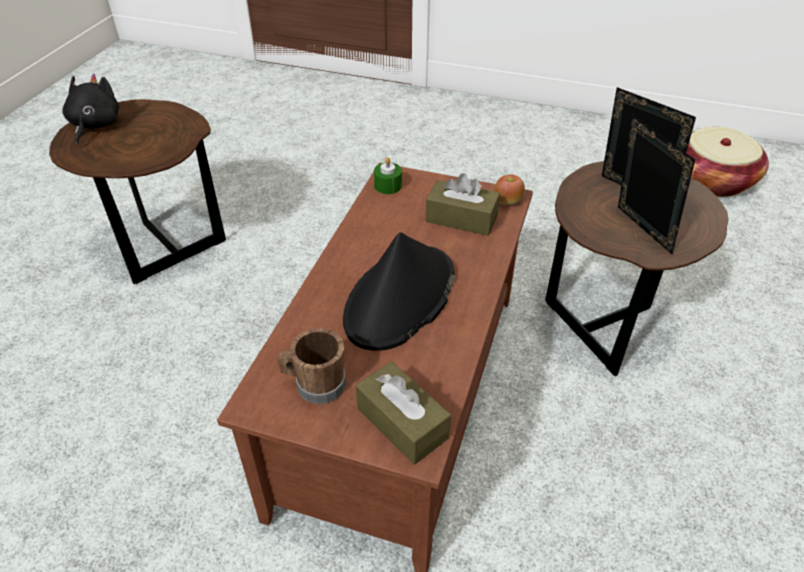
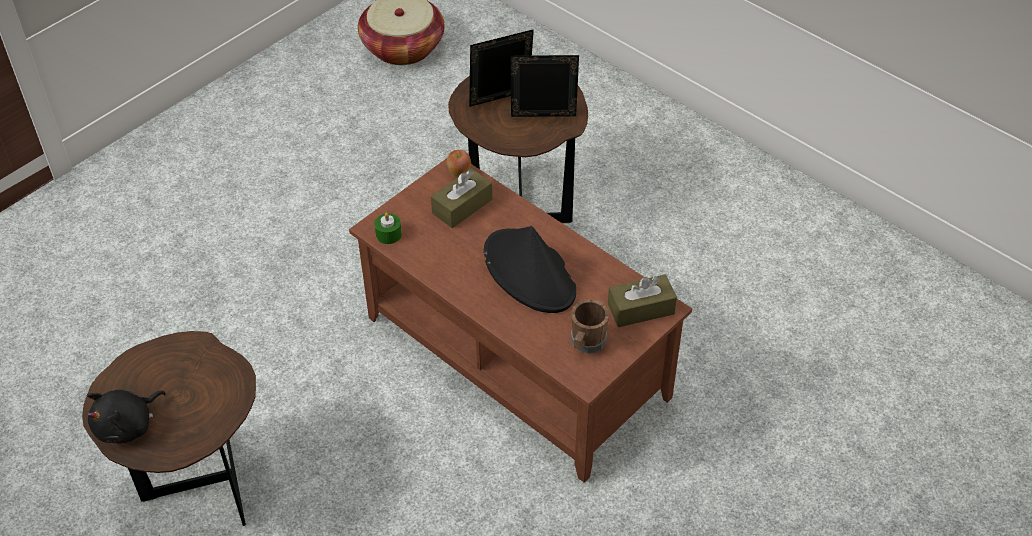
camera: 65 degrees left, 5 degrees up
black plush toy [62,74,119,144] -> black plush toy turned 75 degrees counterclockwise [87,390,166,443]

